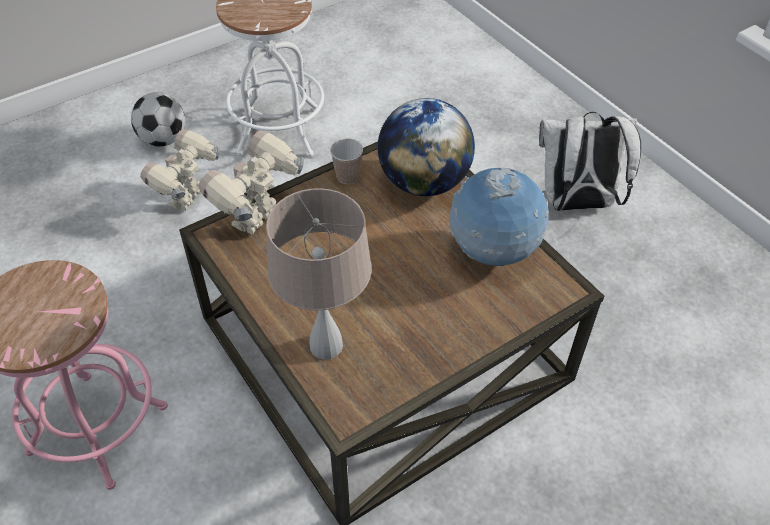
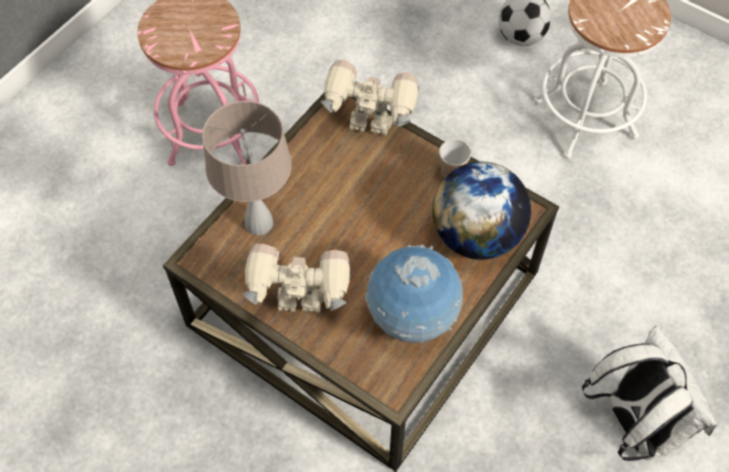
camera: 70 degrees right, 10 degrees up
toy robot [140,129,220,211] -> toy robot moved to [243,244,350,313]

